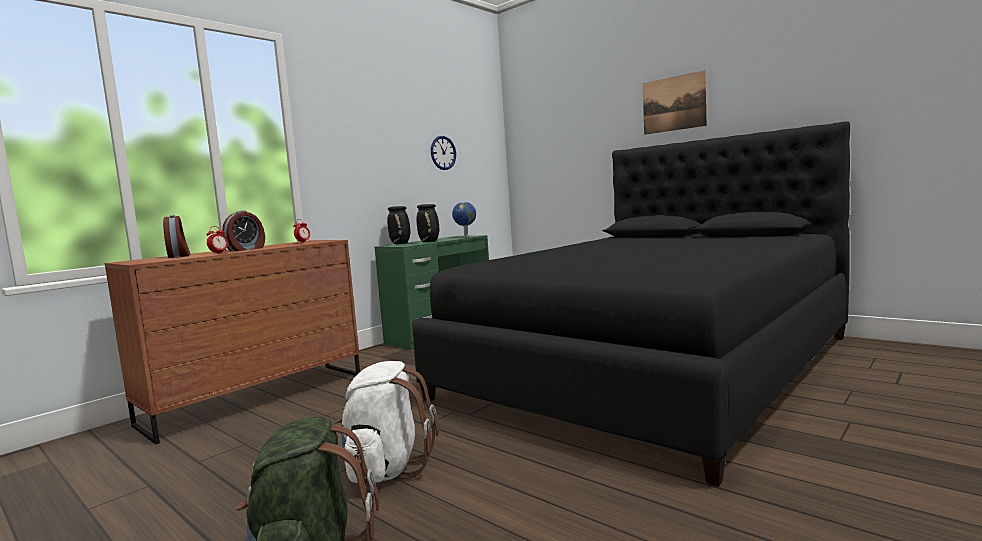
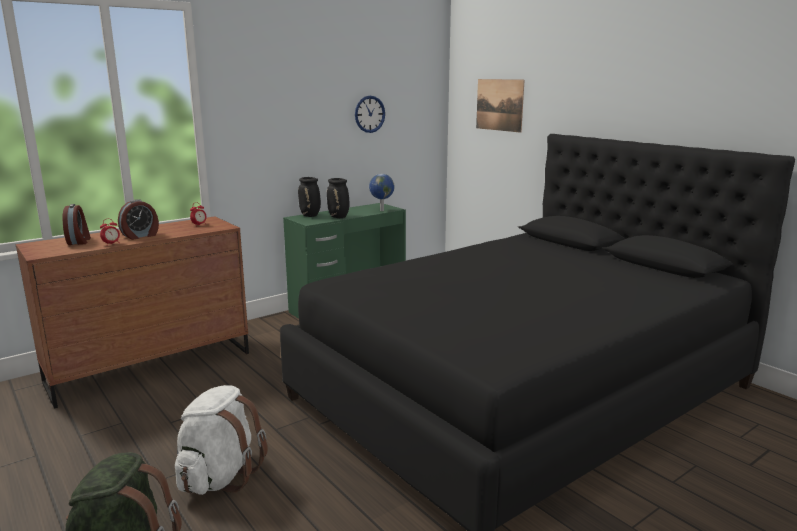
camera: 10 degrees right, 10 degrees up
picture [643,70,707,135] -> picture moved to [476,79,524,133]

